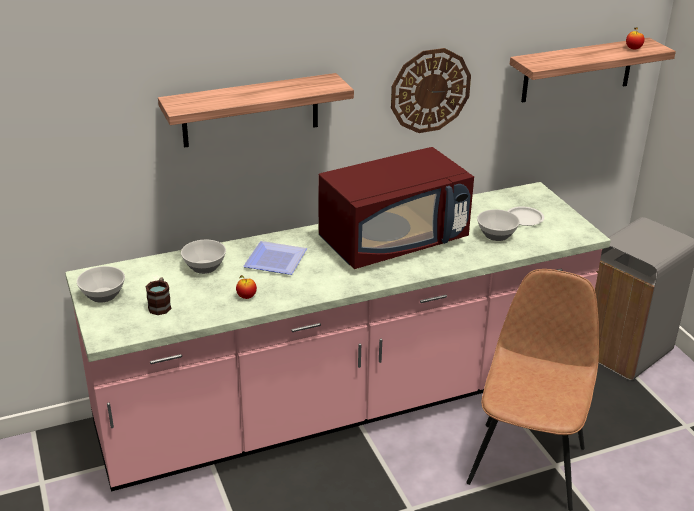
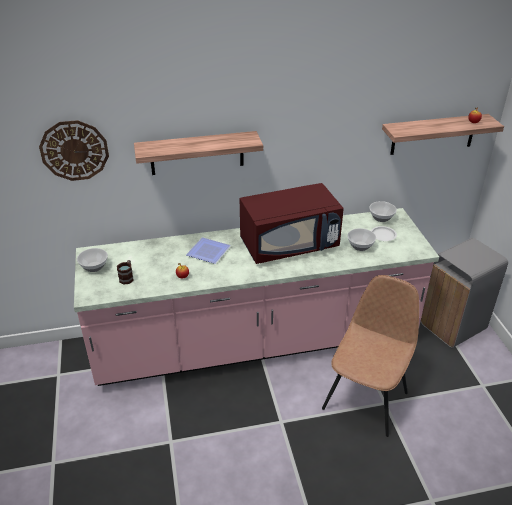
camera: 10 degrees right, 5 degrees up
bowl [181,240,226,274] -> bowl moved to [369,201,397,222]
wall clock [391,48,471,133] -> wall clock moved to [39,120,109,181]

